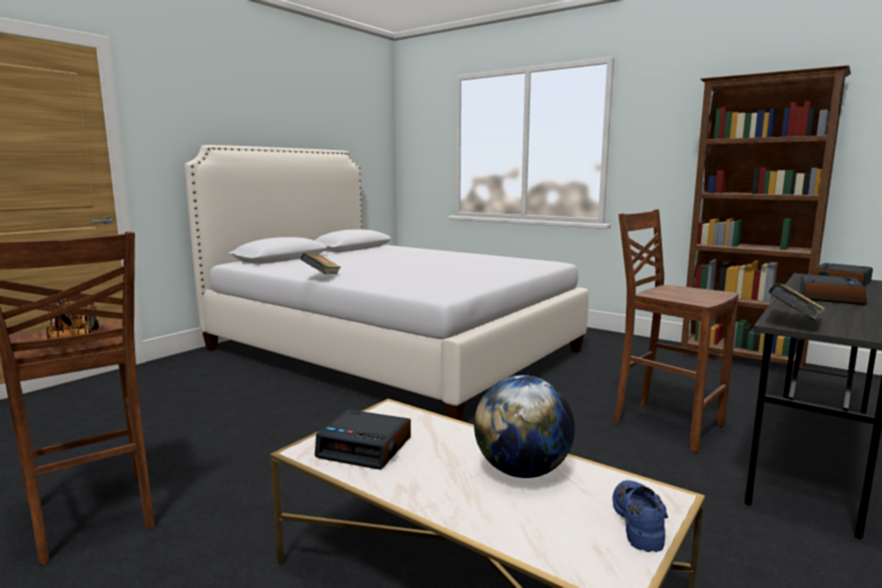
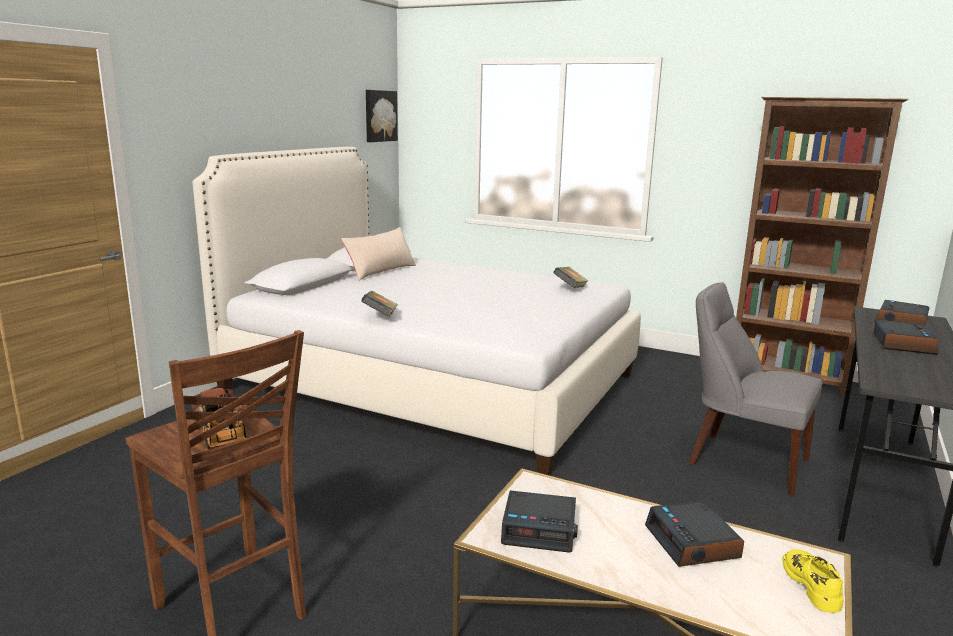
camera: 10 degrees left, 5 degrees up
globe [474,375,575,478] -> alarm clock [645,500,744,567]
blue shoe [612,480,668,552] -> yellow shoe [782,549,844,613]
brown stool [613,210,739,453] -> grey chair [689,282,822,496]
book [768,283,825,321] -> book moved to [553,267,589,288]
none -> beige pillow [341,227,416,281]
none -> picture [366,90,398,142]

